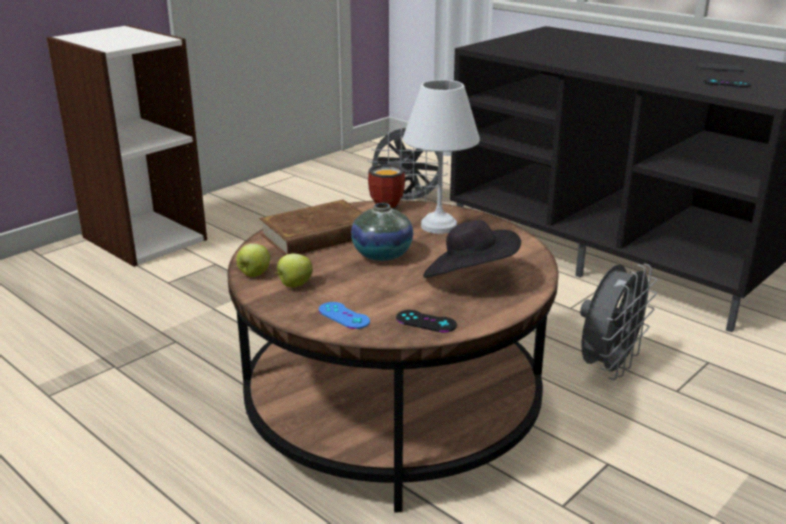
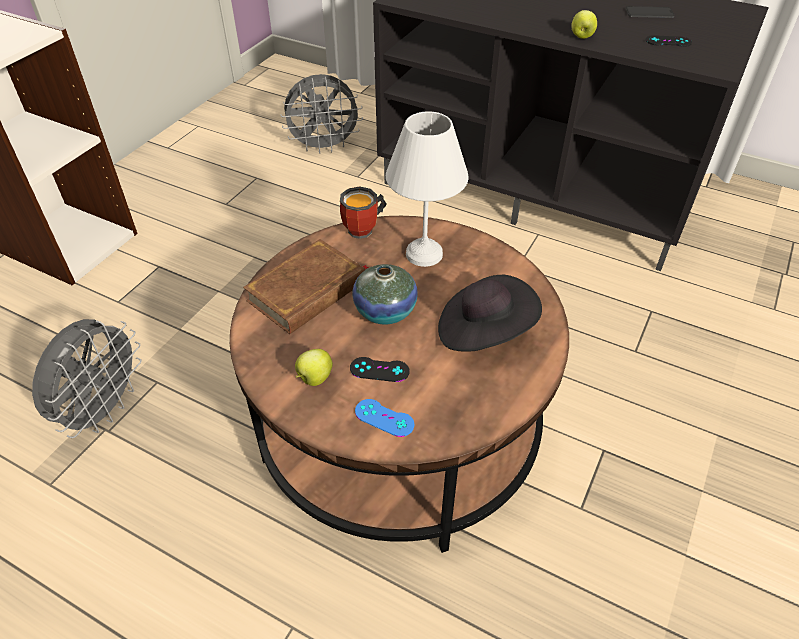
camera: 15 degrees left, 20 degrees up
apple [237,244,270,277] -> apple moved to [571,10,597,39]
black game controller [396,310,457,332] -> black game controller moved to [350,357,410,382]
grey fan [580,263,657,380] -> grey fan moved to [32,319,142,438]

